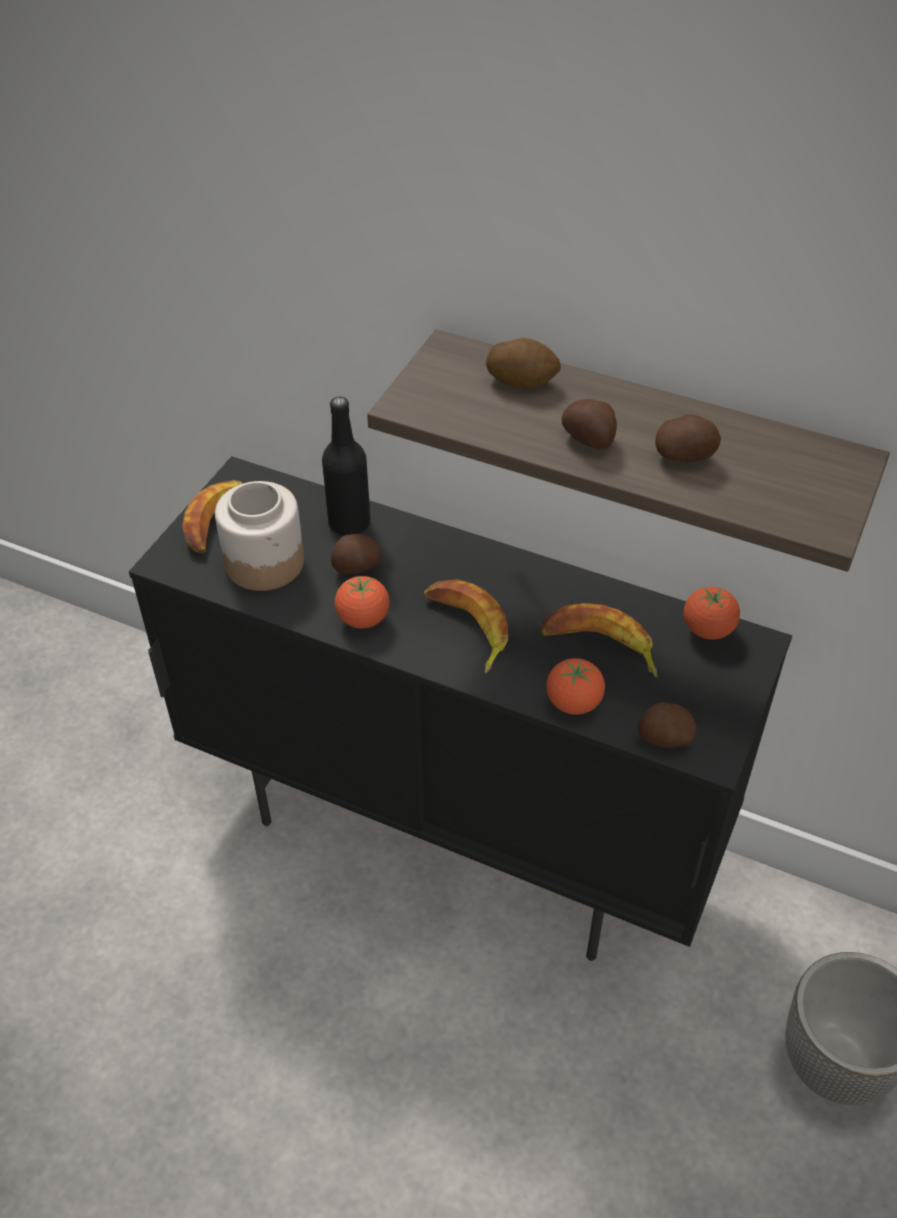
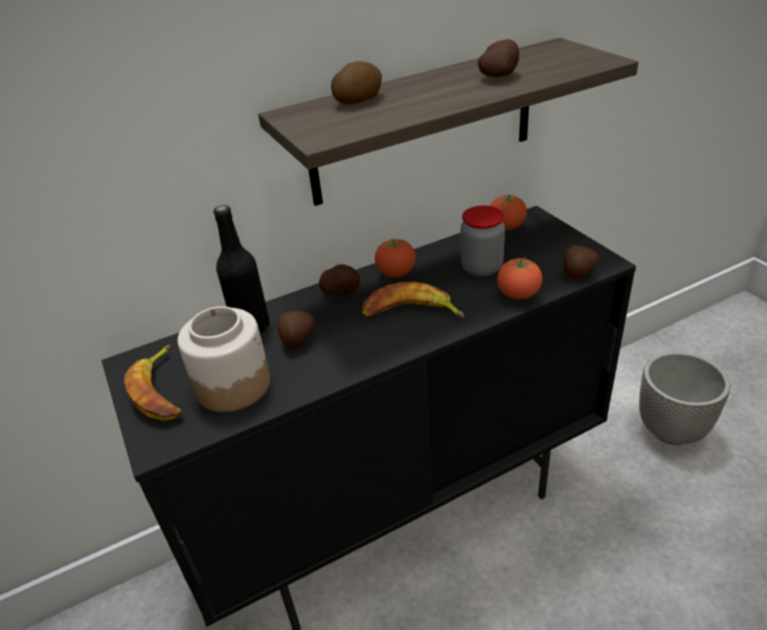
camera: 50 degrees left, 10 degrees down
tomato [335,576,389,629] -> tomato moved to [375,238,416,277]
banana [540,603,657,678] -> jar [461,206,505,277]
potato [562,399,617,449] -> potato moved to [319,264,360,295]

